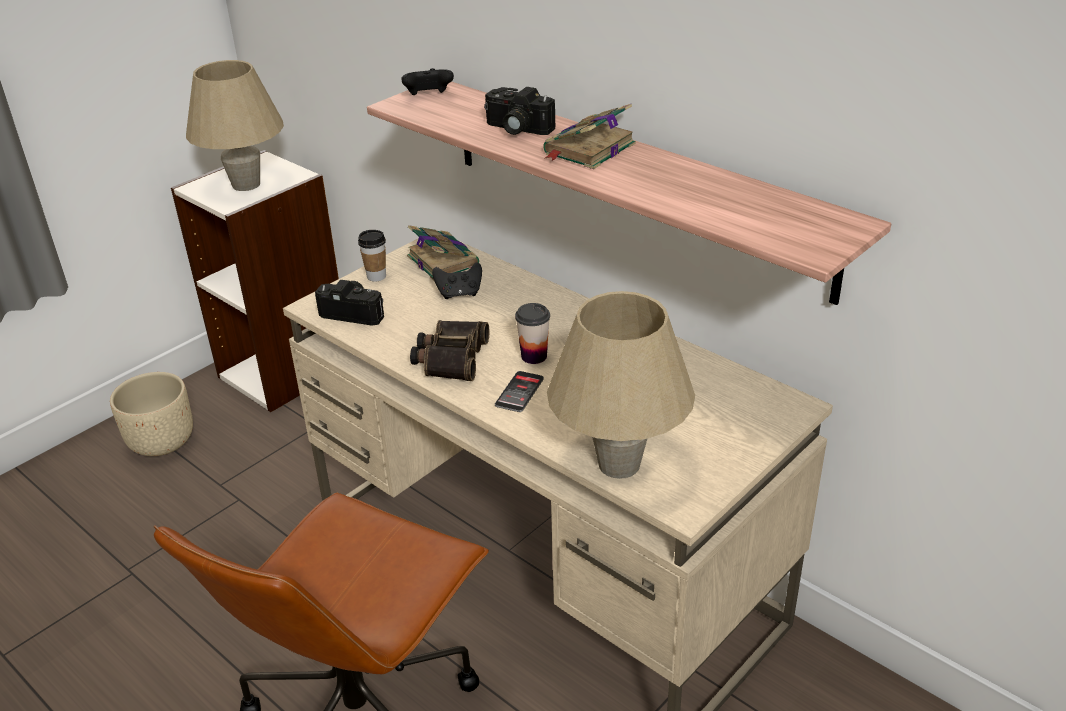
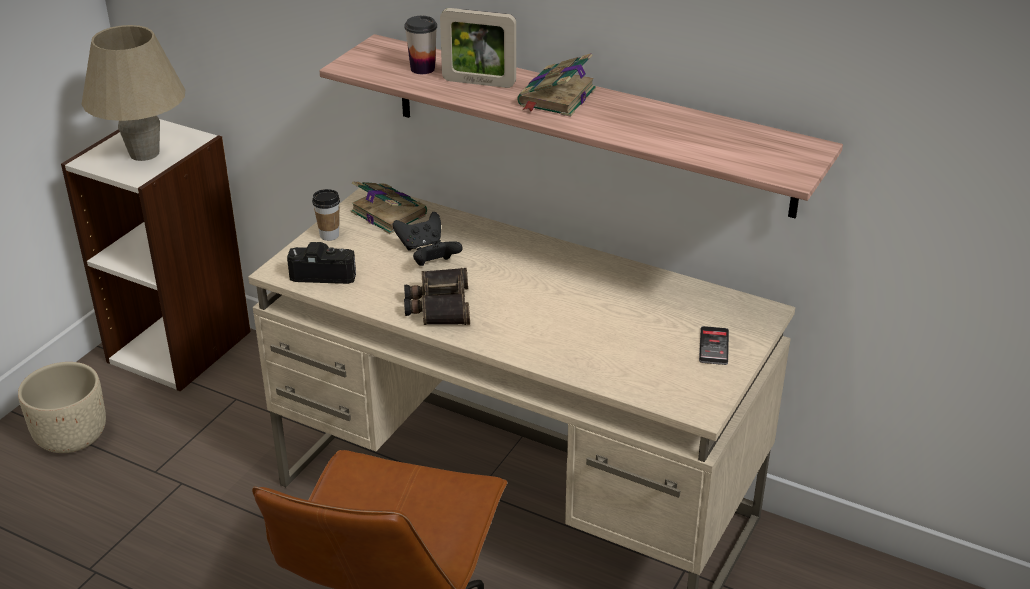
camera: 15 degrees left, 0 degrees up
black game controller [401,68,454,95] -> black game controller moved to [413,240,463,266]
camera [484,87,556,135] -> picture frame [440,8,516,88]
phone [495,371,544,412] -> phone moved to [699,326,729,365]
cup [515,303,550,364] -> cup moved to [404,16,437,74]
beige table lamp [547,291,695,479] -> none

